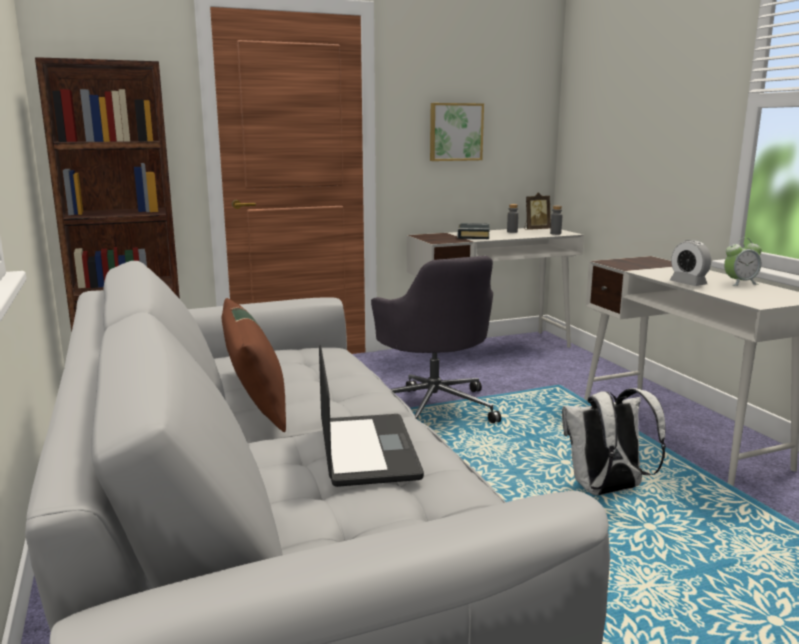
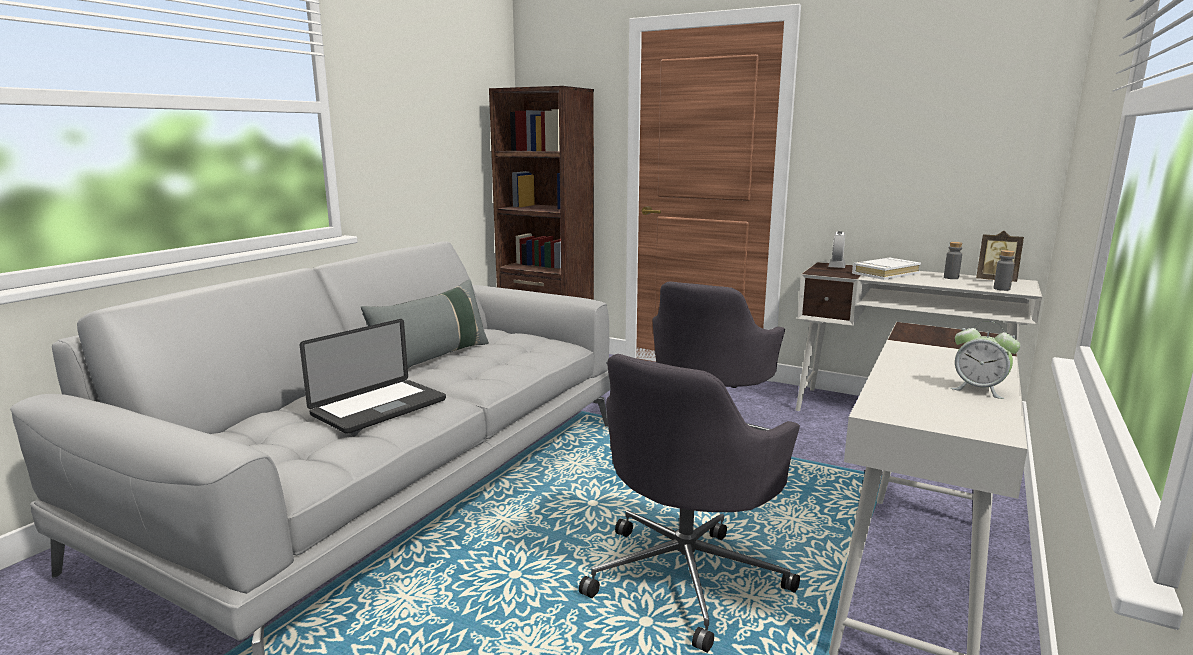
camera: 50 degrees right, 0 degrees up
brown pillow [222,298,286,432] -> grey pillow [361,279,489,368]
picture [430,103,484,161] -> none
black book [457,223,490,239] -> white book [852,258,921,280]
white backpack [562,388,666,496] -> grey office chair [579,354,800,653]
alarm clock [670,240,711,286] -> alarm clock moved to [828,231,846,268]

